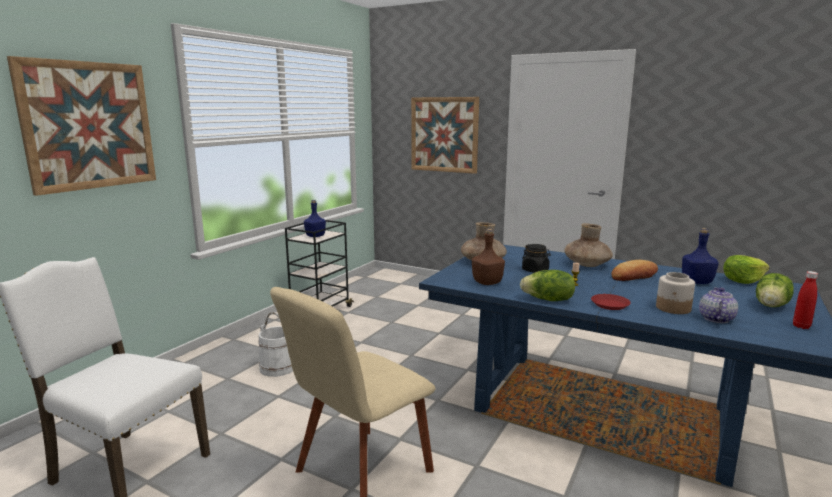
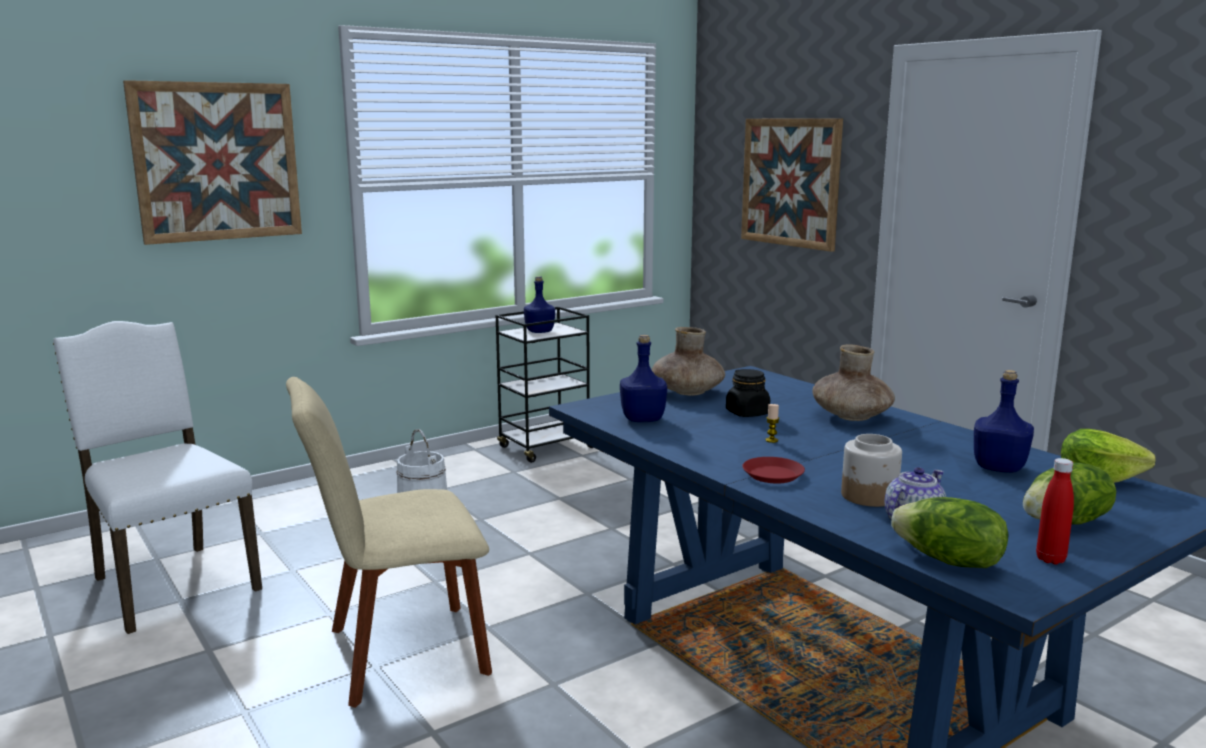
camera: 25 degrees right, 0 degrees up
brown bottle [472,229,505,285] -> blue bottle [620,335,667,422]
lettuce [520,270,575,301] -> lettuce moved to [891,497,1008,568]
bread [611,260,658,281] -> none

